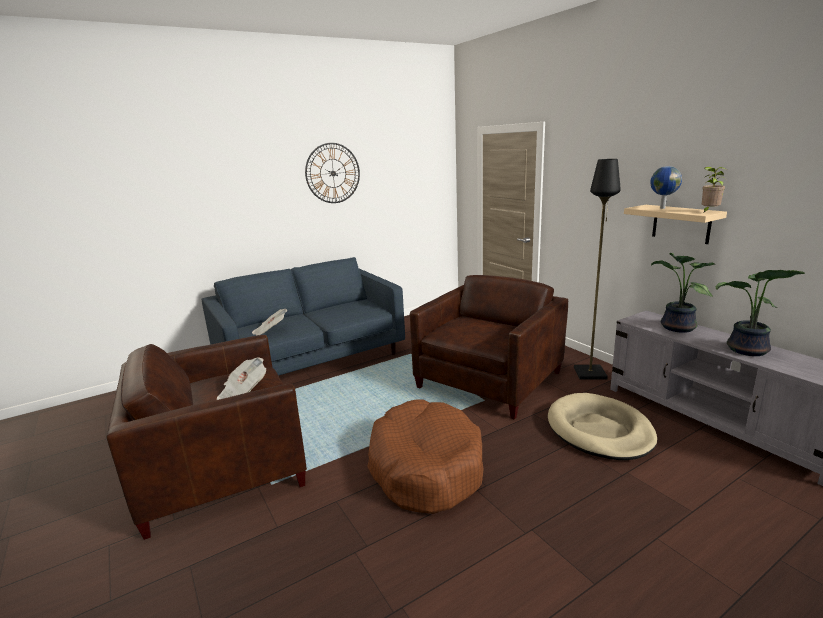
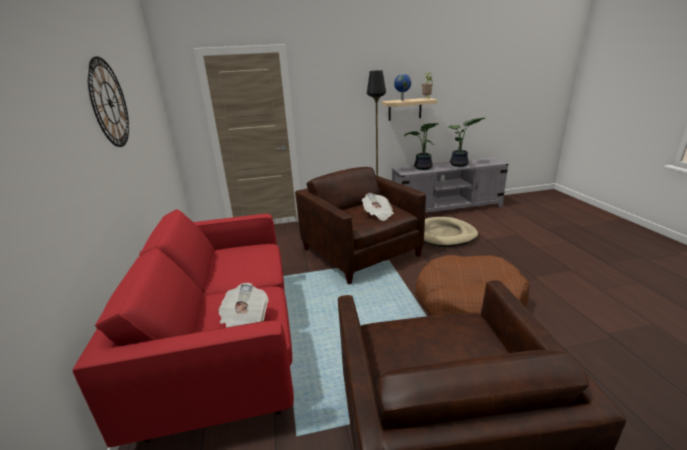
camera: 70 degrees left, 5 degrees up
blue sofa [201,257,405,376] -> red sofa [72,209,294,448]
newspaper [217,357,266,400] -> newspaper moved to [362,193,394,221]

